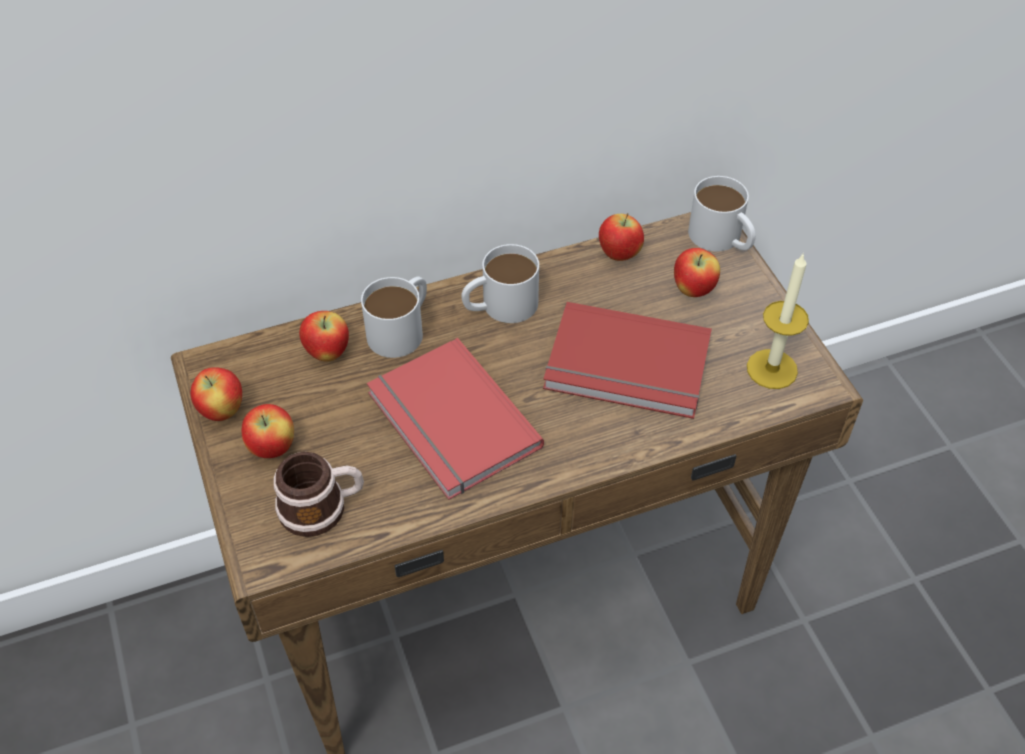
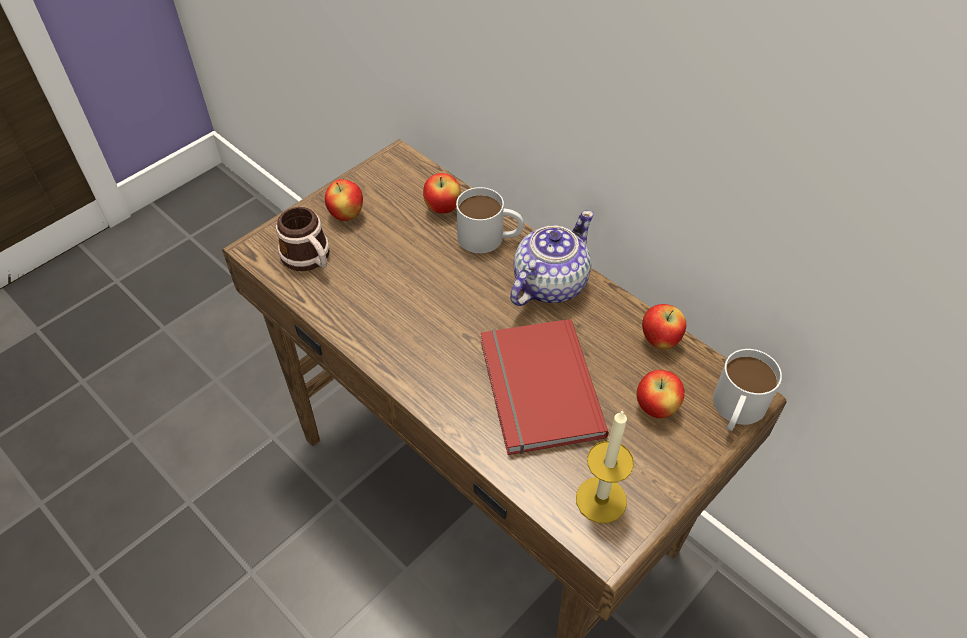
camera: 65 degrees right, 0 degrees up
apple [191,367,242,421] -> none
red book [367,338,544,500] -> none
white mug [461,244,539,323] -> teapot [510,210,594,306]

